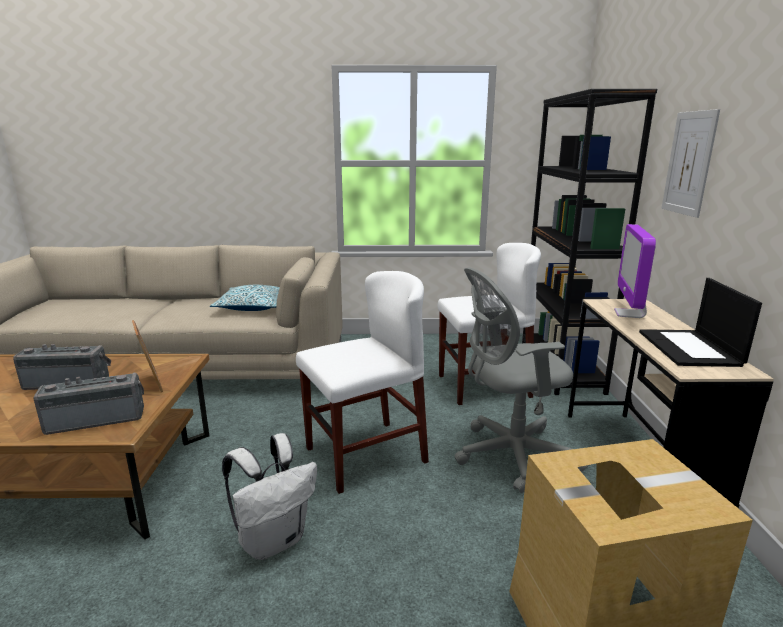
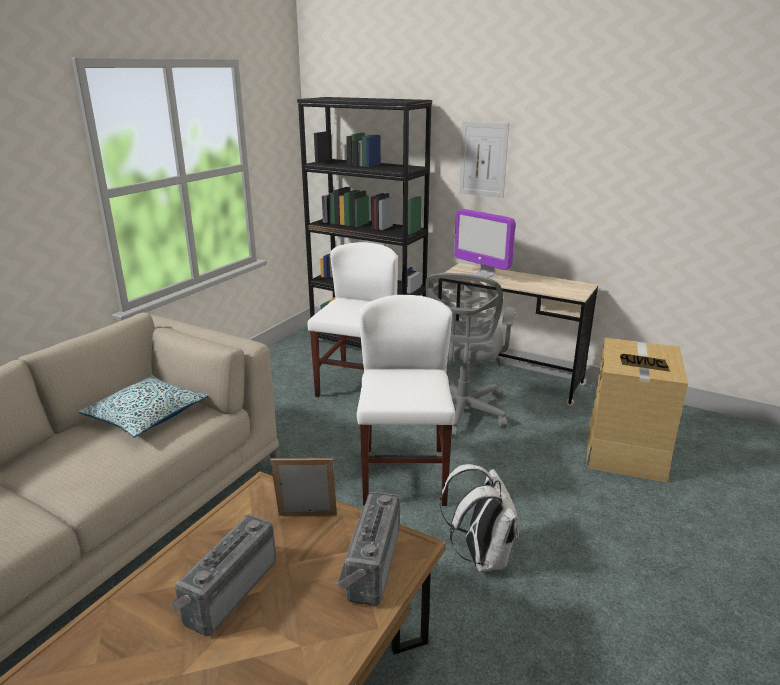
camera: 60 degrees left, 5 degrees up
laptop [639,278,762,367] -> none

